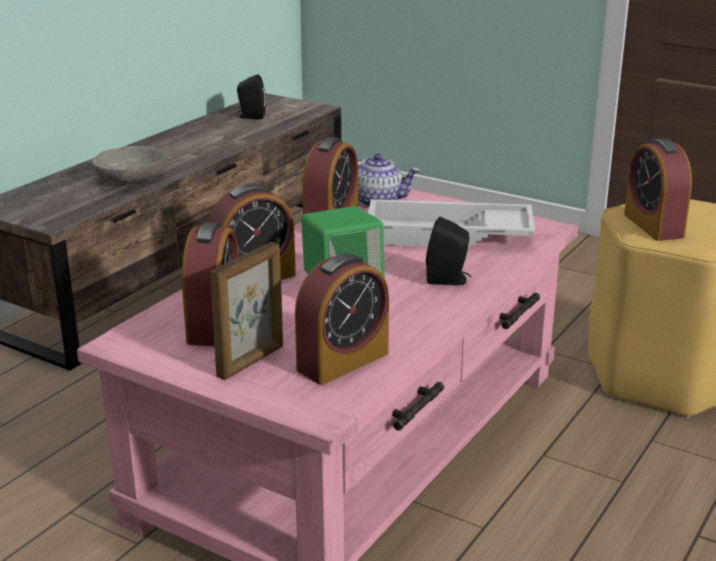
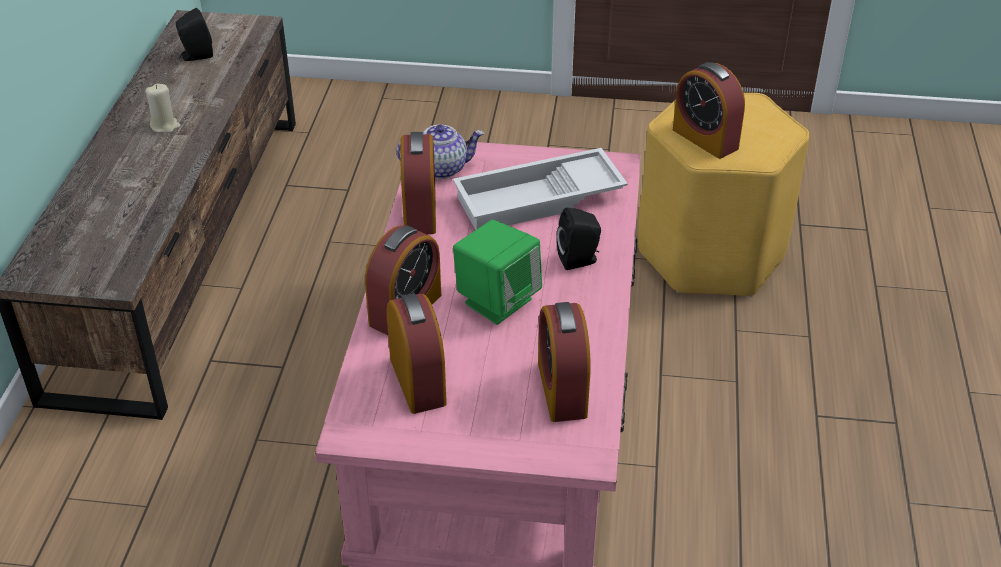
camera: 25 degrees left, 15 degrees up
grey bowl [92,146,166,184] -> none
picture frame [210,242,283,380] -> none
alarm clock [295,253,389,385] -> alarm clock turned 150 degrees clockwise [538,302,591,422]
none -> beige candle [145,84,180,133]

